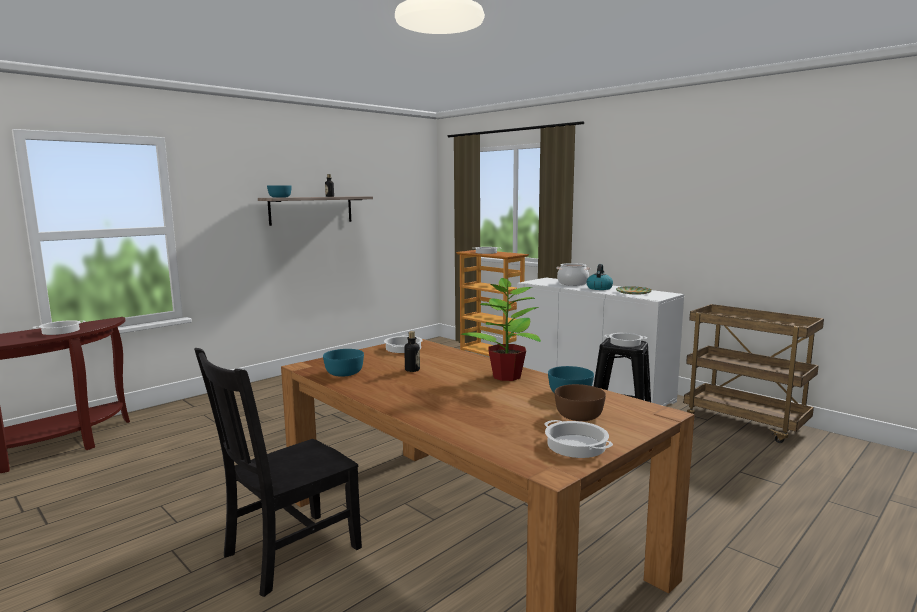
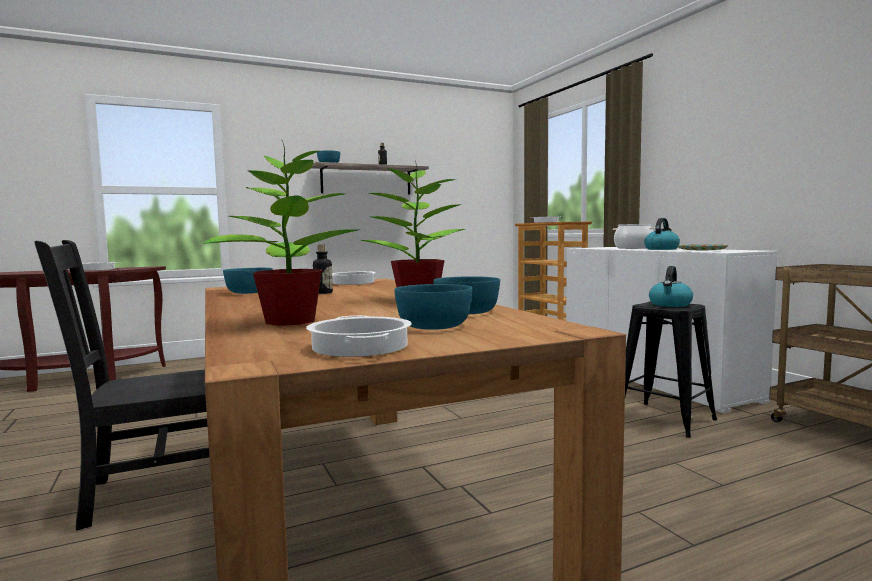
camera: 20 degrees right, 5 degrees down
brown bowl [555,384,606,421] -> turquoise bowl [394,284,472,330]
cooking pot [604,333,647,347] -> kettle [649,266,693,307]
none -> potted plant [203,139,360,326]

